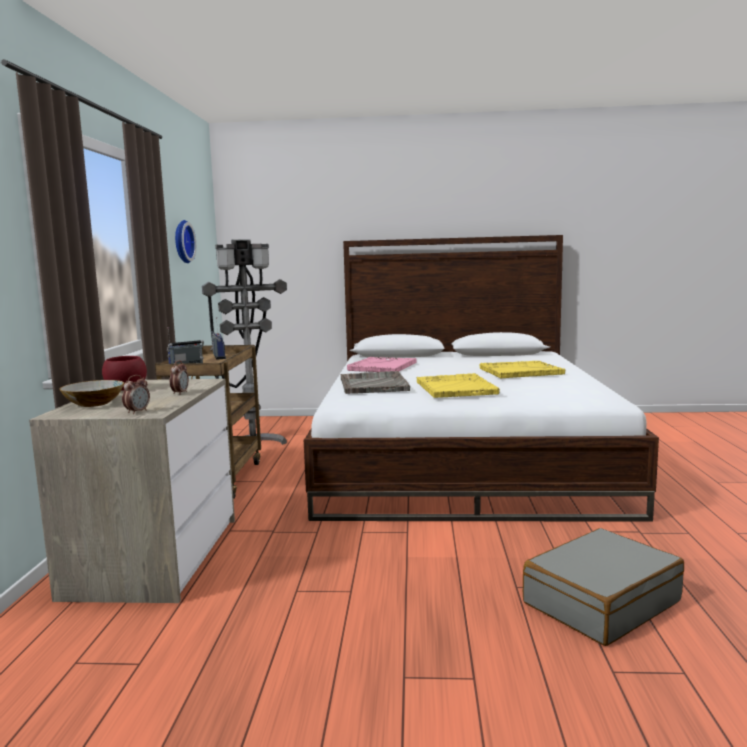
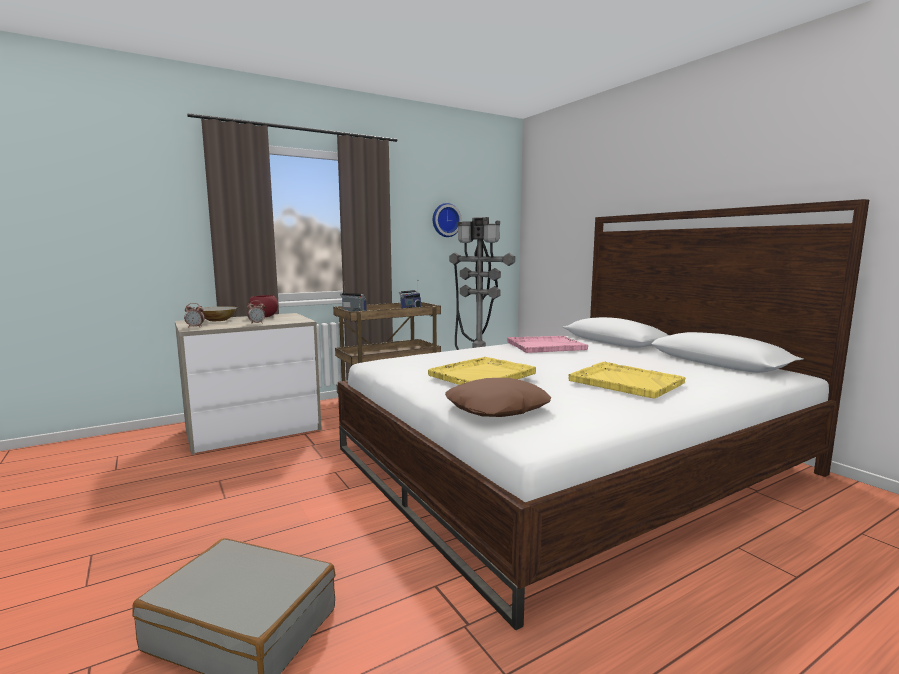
camera: 55 degrees right, 0 degrees up
grey tray [340,371,410,394] -> none
none -> brown pillow [445,378,551,417]

